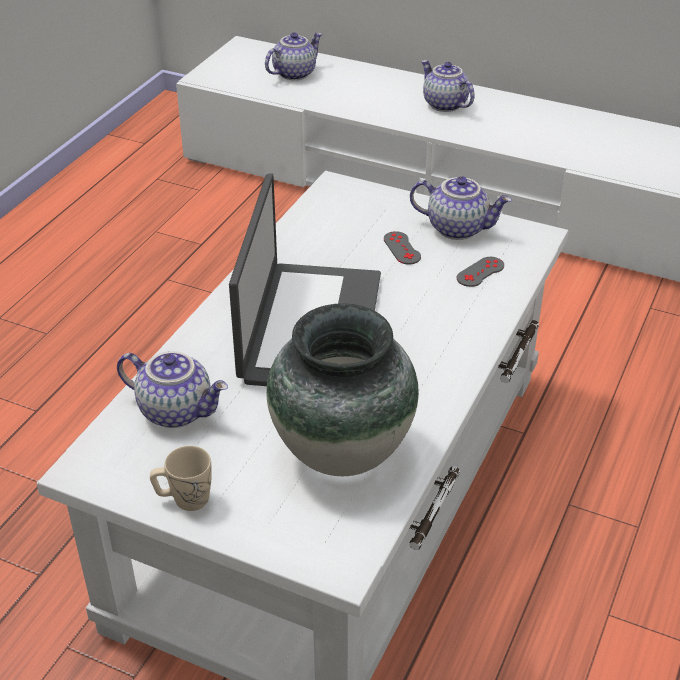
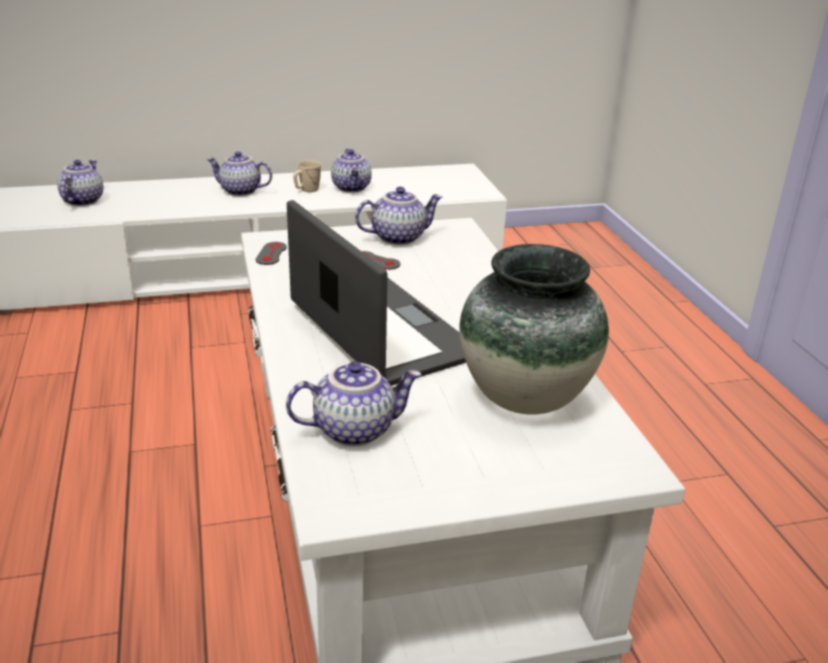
camera: 40 degrees left, 10 degrees down
beige mug [150,446,211,511] -> beige mug moved to [293,160,321,192]
grey game controller [457,257,504,287] -> grey game controller moved to [255,242,287,265]
none -> teapot [331,149,372,193]

